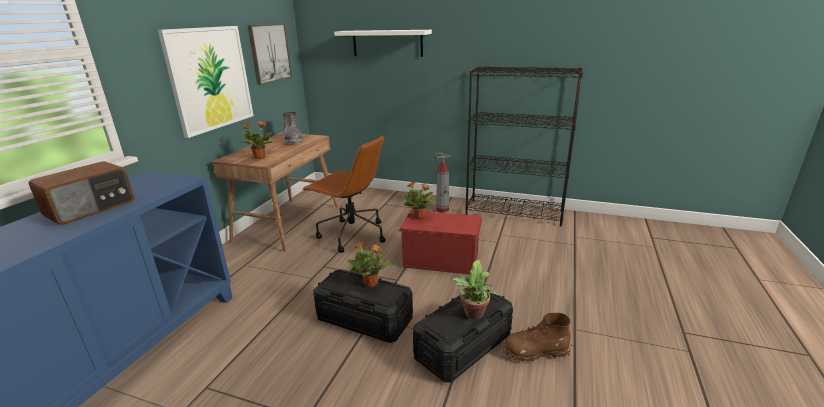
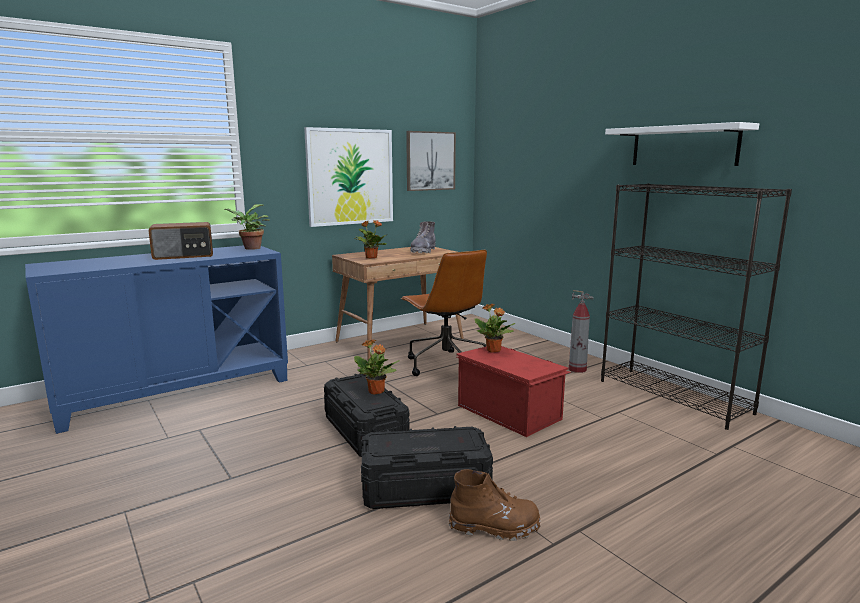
camera: 35 degrees right, 10 degrees down
white shelf [334,30,432,57] -> white shelf moved to [605,122,759,166]
potted plant [451,260,499,319] -> potted plant moved to [224,204,270,250]
brown boot [502,313,571,363] -> brown boot turned 150 degrees clockwise [449,469,540,541]

